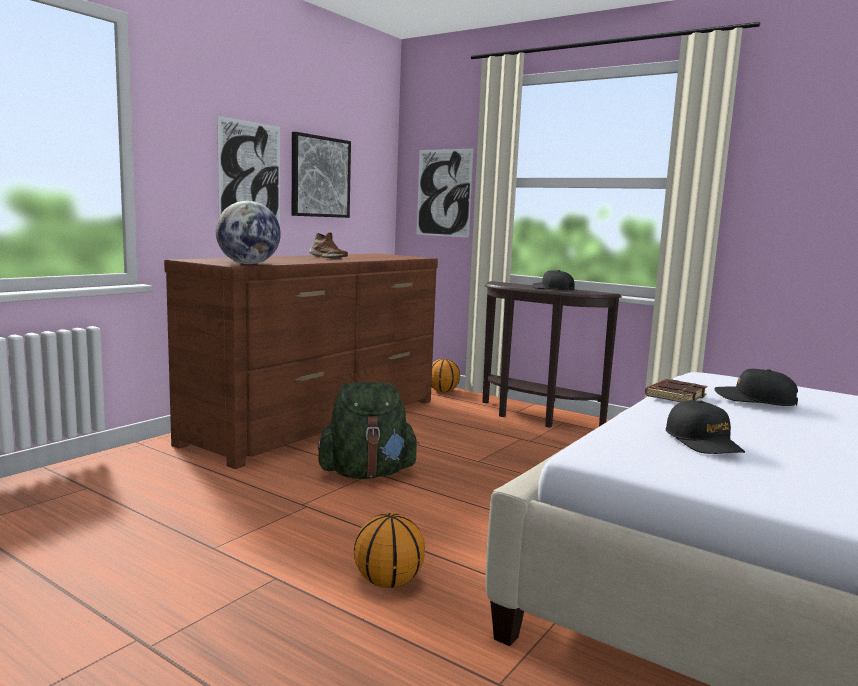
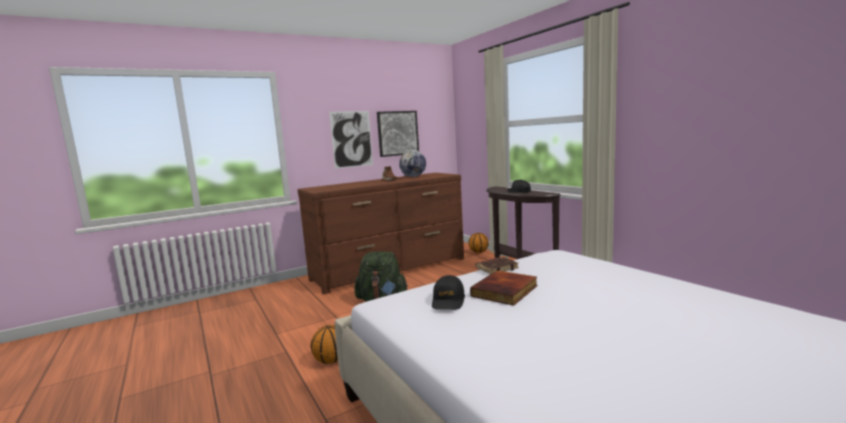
camera: 25 degrees right, 0 degrees up
globe [216,201,281,264] -> globe moved to [399,150,426,177]
picture [417,149,473,238] -> none
black cap [715,369,798,406] -> none
none -> book [470,270,538,306]

